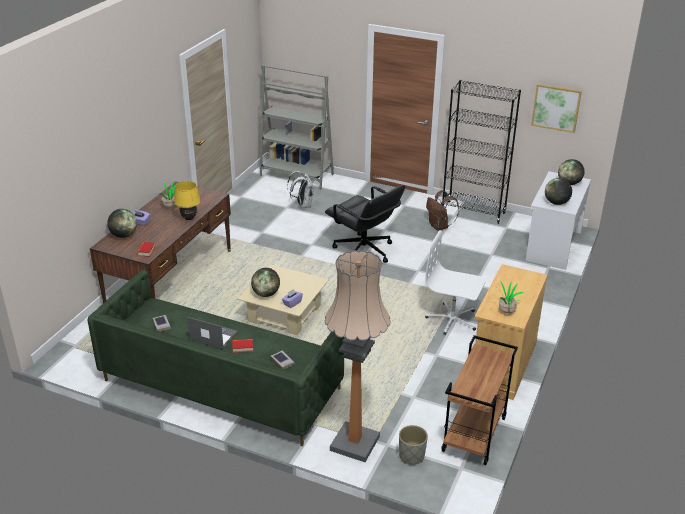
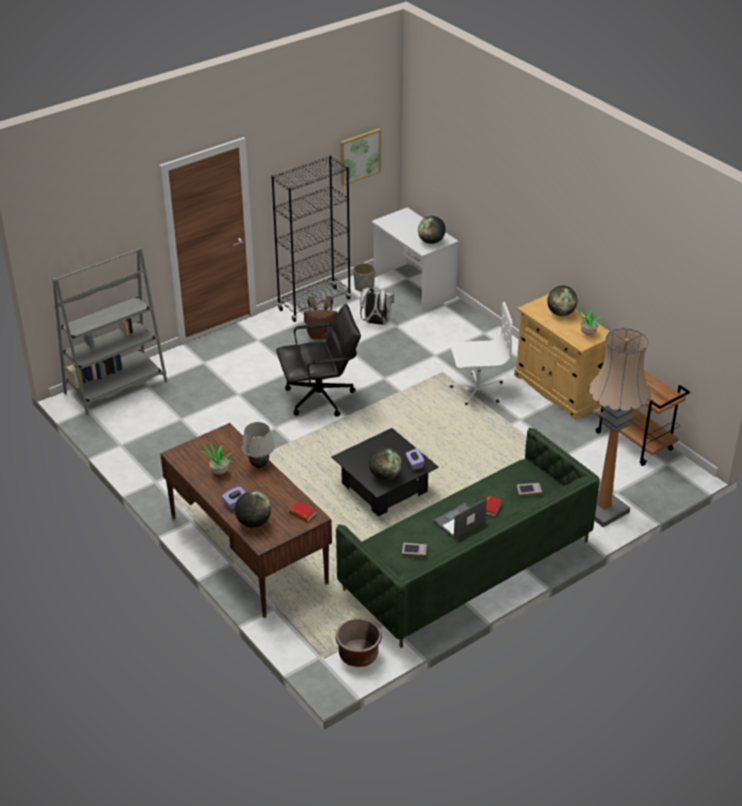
camera: 60 degrees left, 5 degrees up
yellow table lamp [174,181,201,220] -> white table lamp [242,422,275,469]
beige coffee table [238,264,329,335] -> black coffee table [331,428,439,517]
white backpack [287,171,314,208] -> white backpack moved to [360,288,394,325]
grey planter [399,425,428,465] -> grey planter moved to [353,263,375,292]
white office chair [425,230,486,335] -> white office chair turned 150 degrees counterclockwise [450,302,512,405]
globe [558,159,585,185] -> globe moved to [547,285,578,316]
none -> brown planter [336,619,382,667]

